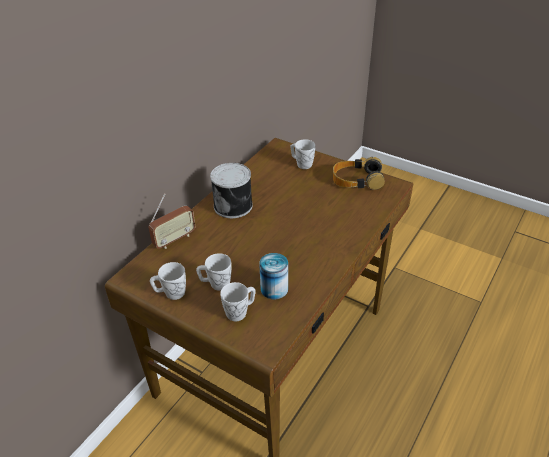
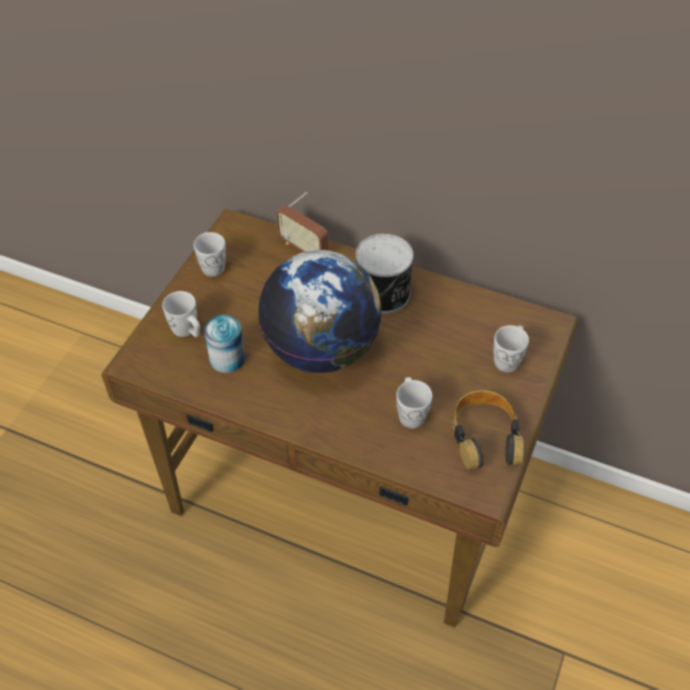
camera: 80 degrees right, 10 degrees up
white mug [196,253,231,291] -> white mug moved to [396,377,432,429]
none -> globe [258,250,382,373]

